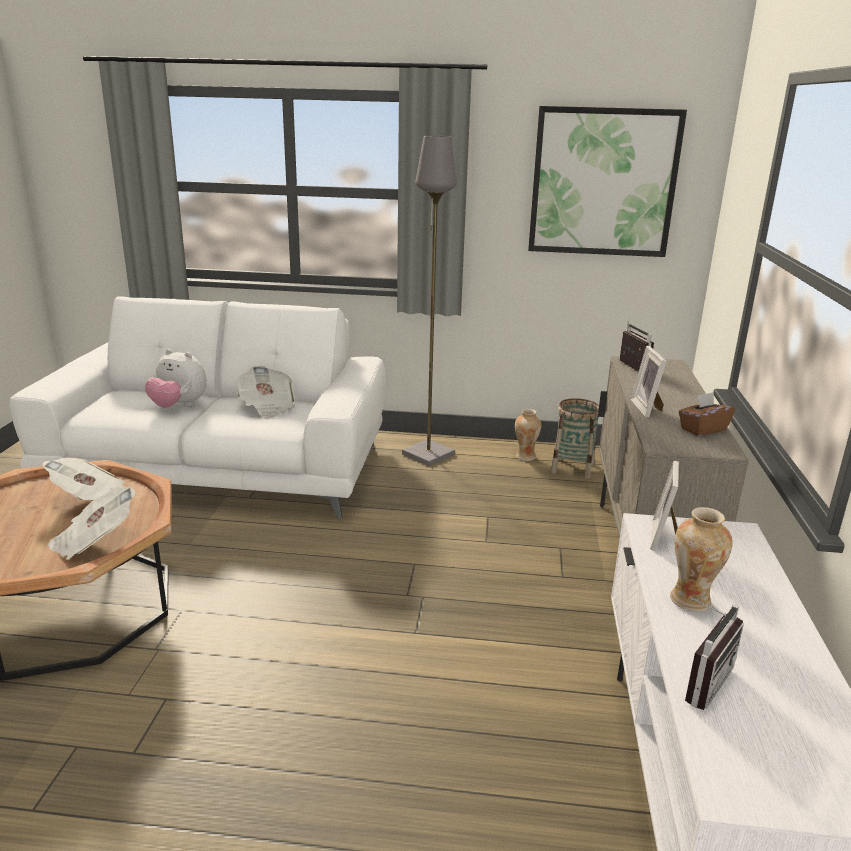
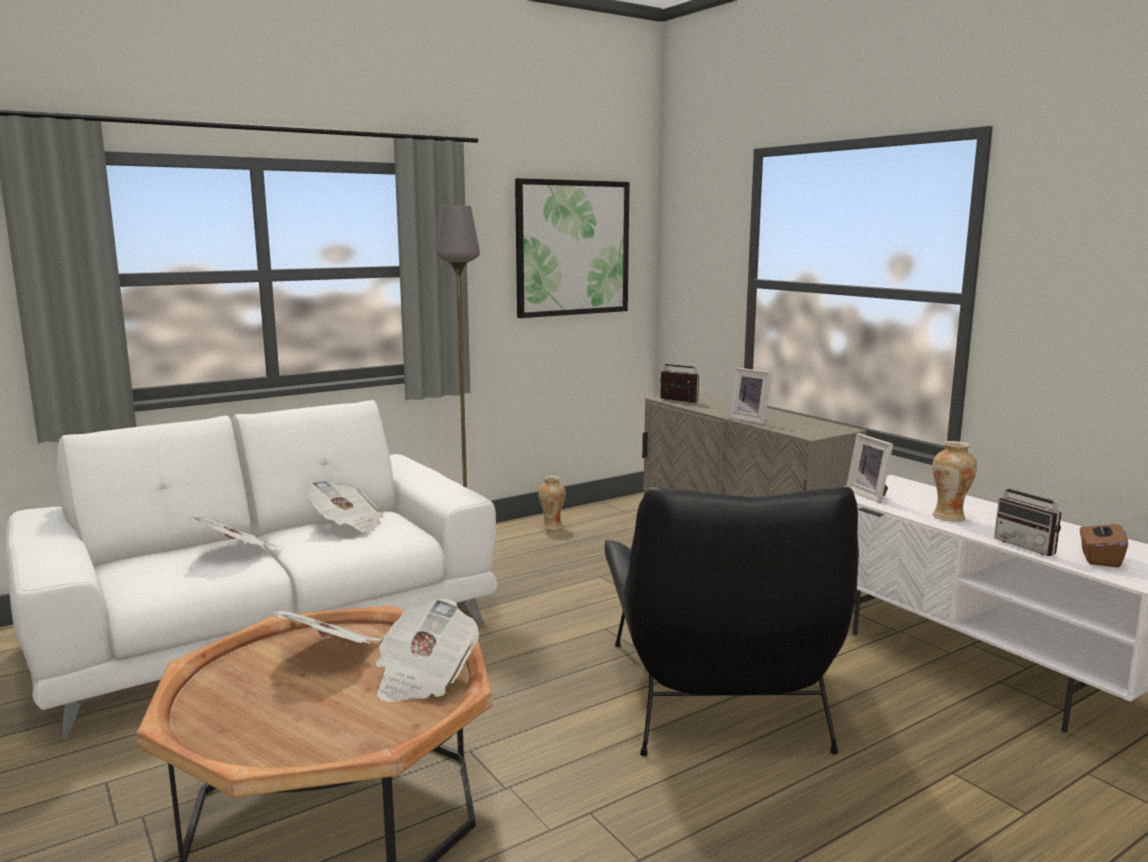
camera: 40 degrees left, 10 degrees down
plush toy [145,349,207,408] -> newspaper [191,517,281,547]
basket [551,398,599,479] -> none
brown tissue box [679,392,735,436] -> brown tissue box moved to [1080,515,1128,568]
radio [685,597,744,710] -> radio turned 150 degrees clockwise [994,476,1062,556]
none -> black armchair [605,486,859,756]

